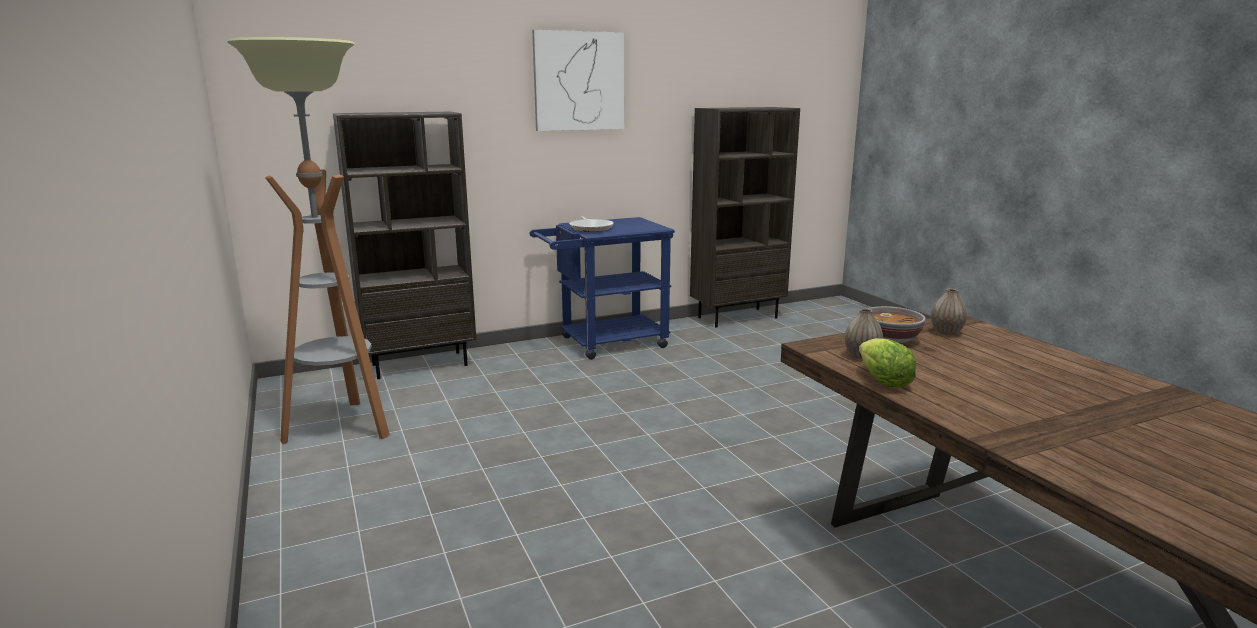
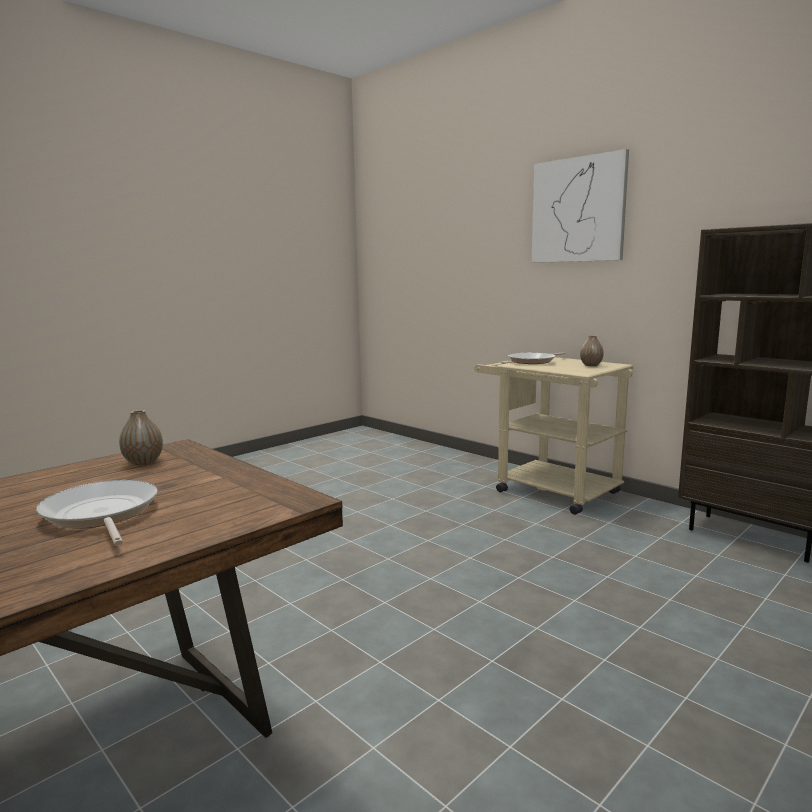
camera: 70 degrees right, 5 degrees down
floor lamp [227,37,390,444] -> none
brown bookcase [333,112,476,379] -> none
blue cart [530,217,675,360] -> beige cart [474,357,633,515]
lettuce [859,338,916,388] -> none
bowl [867,306,926,343] -> none
vase [931,289,967,335] -> vase moved to [580,336,604,366]
none -> frying pan [36,480,158,546]

